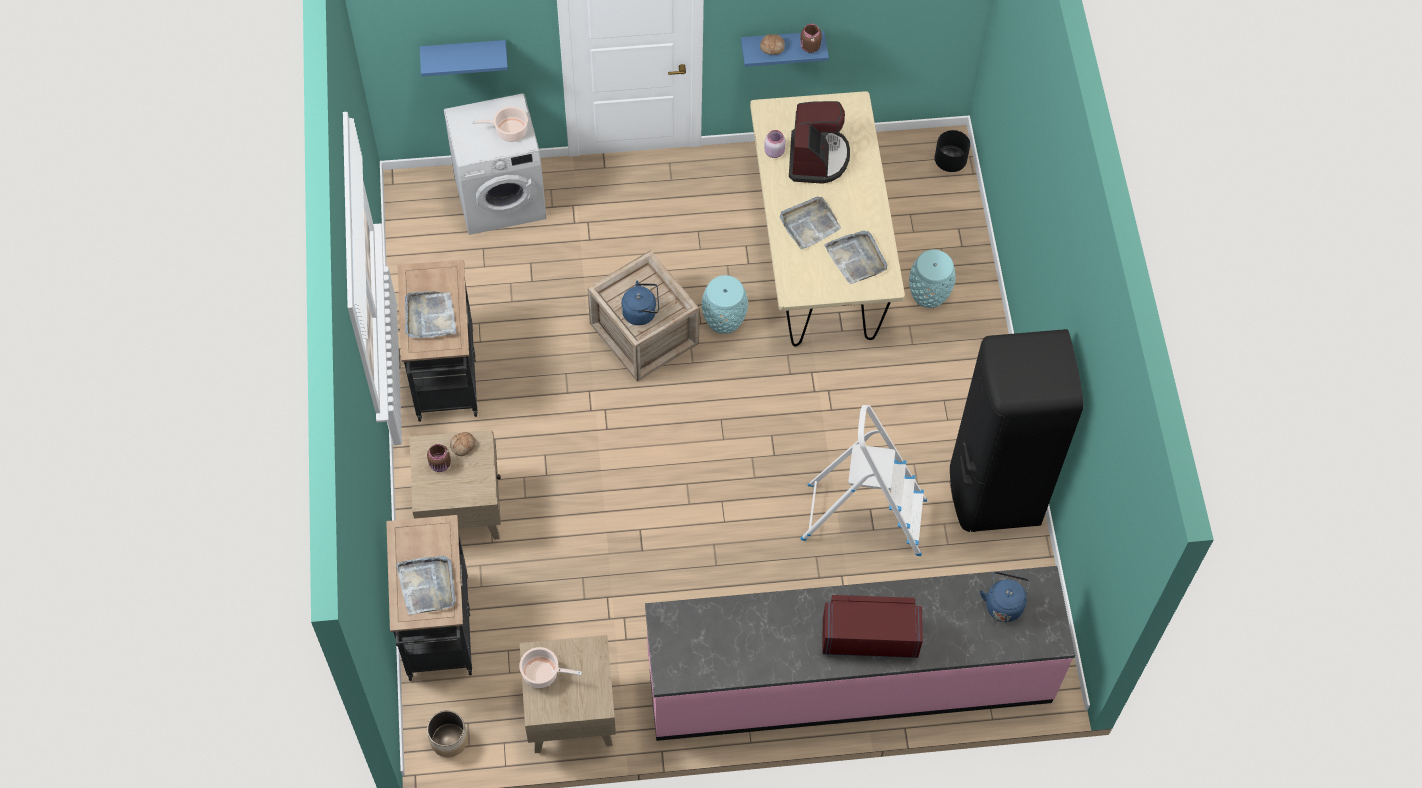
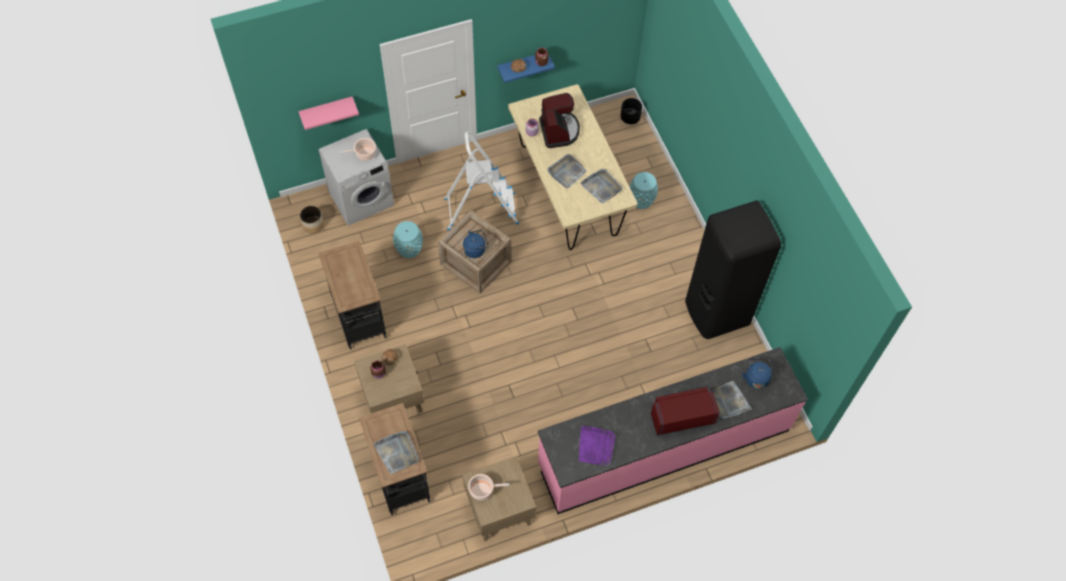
camera: 15 degrees left, 0 degrees up
grey tray [405,291,457,338] -> grey tray moved to [708,381,752,418]
blue shelf [420,40,508,77] -> pink shelf [299,96,359,130]
planter [427,710,468,757] -> planter moved to [300,206,324,233]
turquoise stool [702,275,748,334] -> turquoise stool moved to [393,221,423,258]
white step ladder [800,405,927,556] -> white step ladder moved to [444,131,519,230]
none -> purple tray [579,426,615,466]

